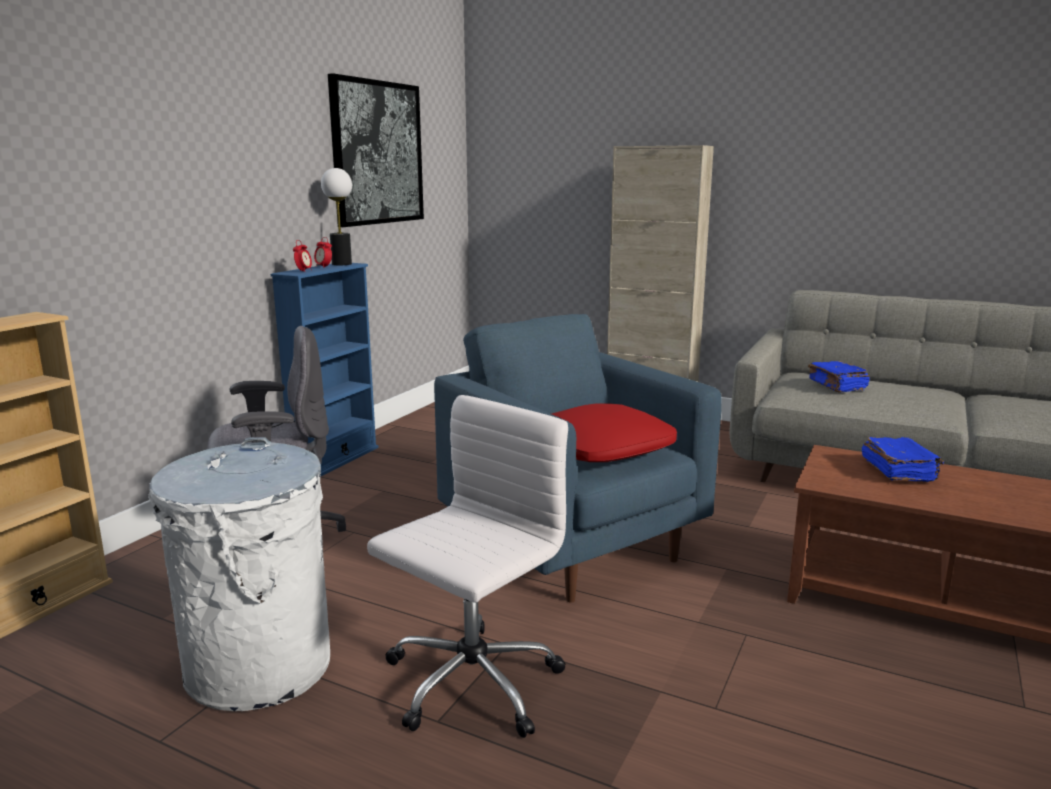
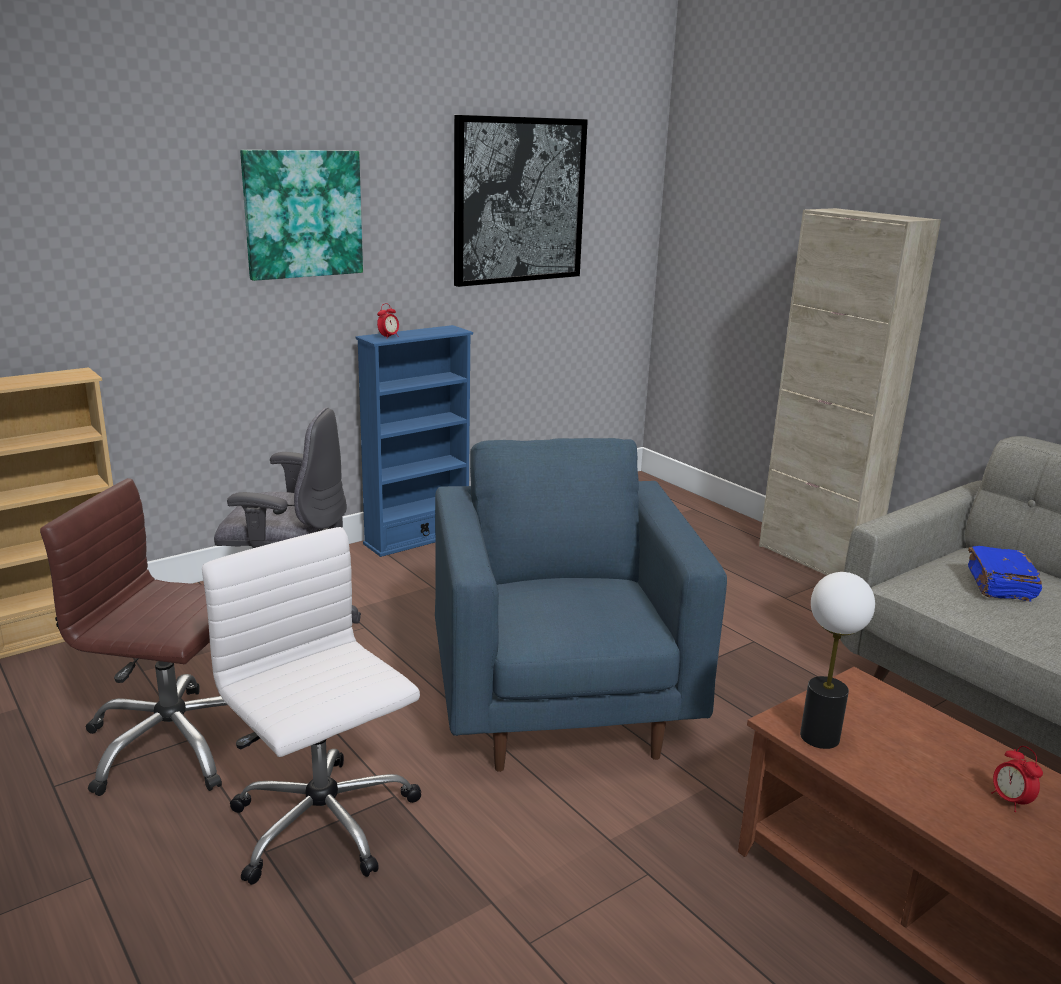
camera: 25 degrees right, 5 degrees up
white trash can [148,437,330,711] -> brown office chair [40,478,227,796]
alarm clock [314,237,332,267] -> alarm clock moved to [991,746,1043,812]
table lamp [321,168,352,265] -> table lamp moved to [800,572,875,749]
white office chair [367,395,568,738] -> white office chair turned 105 degrees counterclockwise [202,527,422,885]
red pillow [552,404,677,462] -> none
blue book [861,437,944,482] -> none
none -> picture [240,150,363,281]

